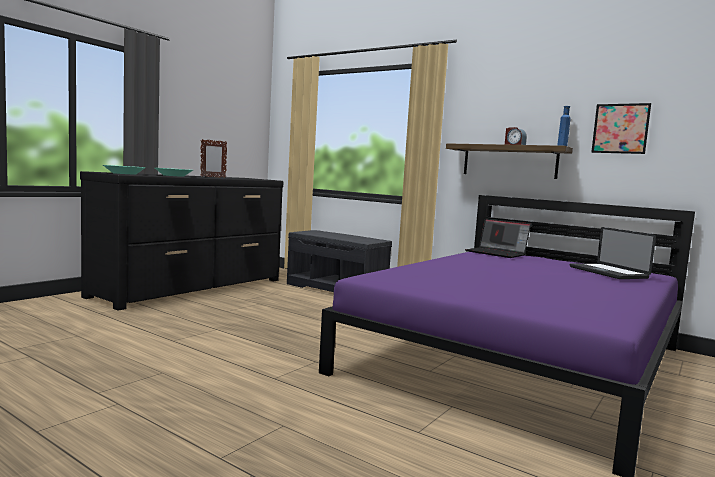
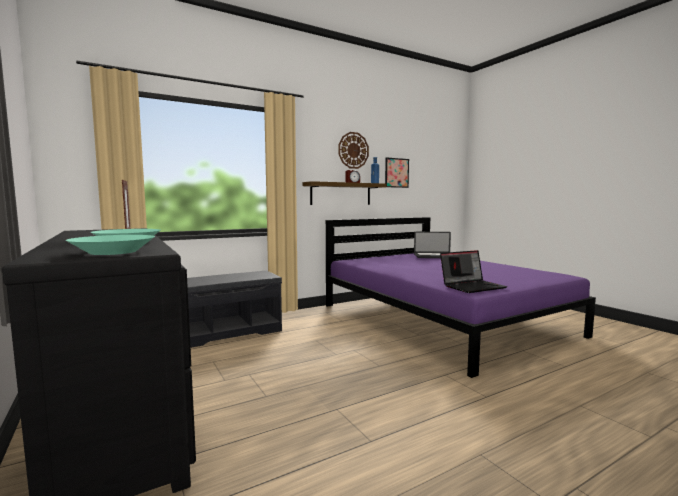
camera: 65 degrees left, 0 degrees up
laptop [465,219,531,258] -> laptop moved to [440,250,507,293]
none -> wall clock [338,132,369,169]

